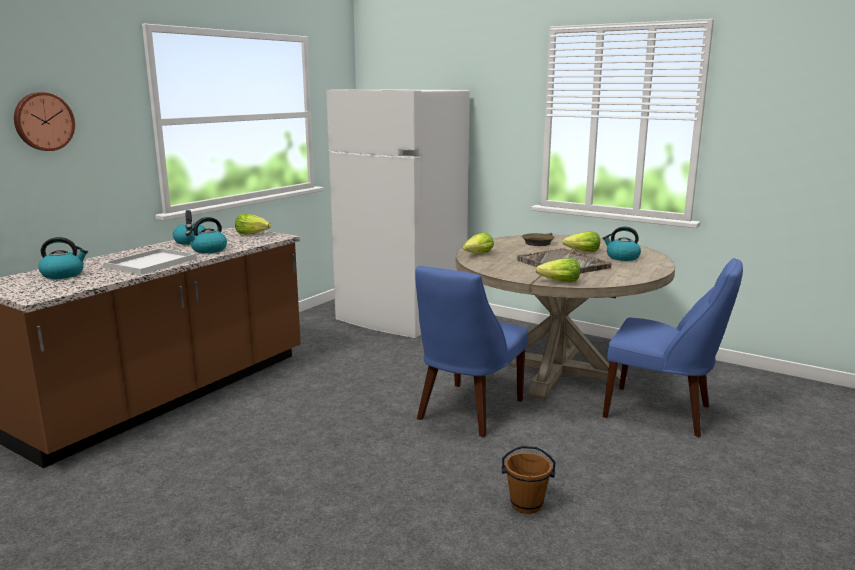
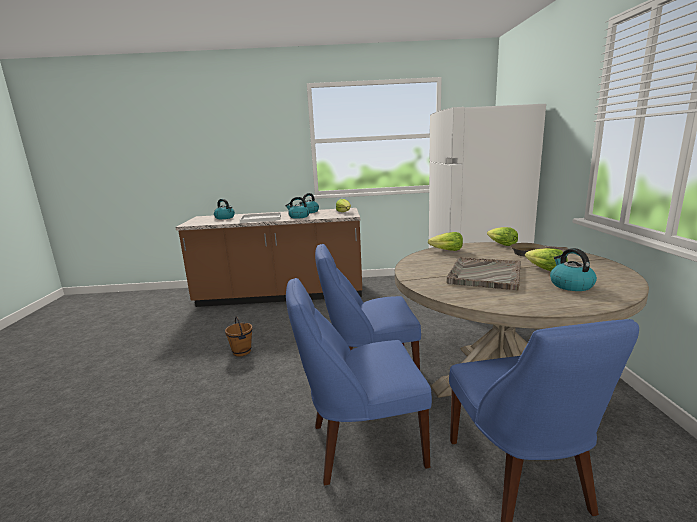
camera: 55 degrees right, 0 degrees up
wall clock [14,92,75,151] -> none
brown bucket [501,446,556,514] -> brown bucket moved to [225,317,253,357]
lettuce [535,258,580,283] -> lettuce moved to [487,227,518,246]
none -> blue chair [286,278,432,485]

